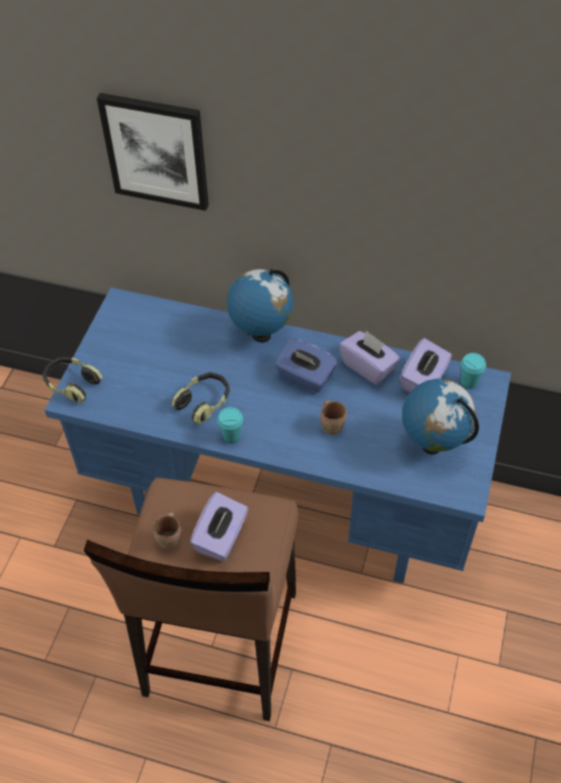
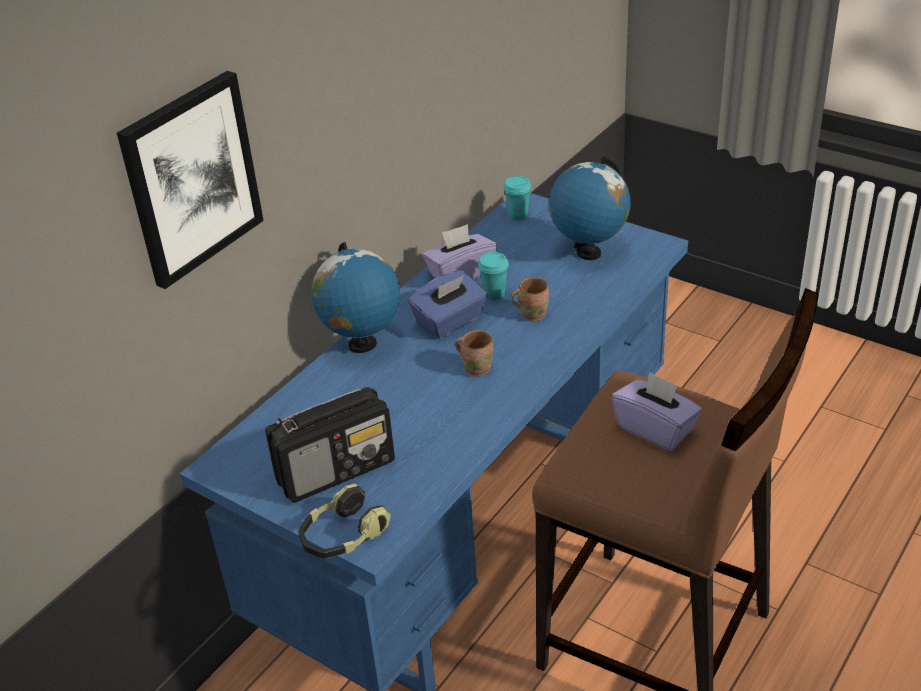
camera: 70 degrees left, 15 degrees down
brown mug [153,512,182,550] -> brown mug moved to [455,330,493,377]
headphones [172,372,230,425] -> none
turquoise cup [217,407,243,444] -> turquoise cup moved to [478,252,509,300]
purple tissue box [400,338,452,392] -> none
none -> radio [265,387,395,503]

